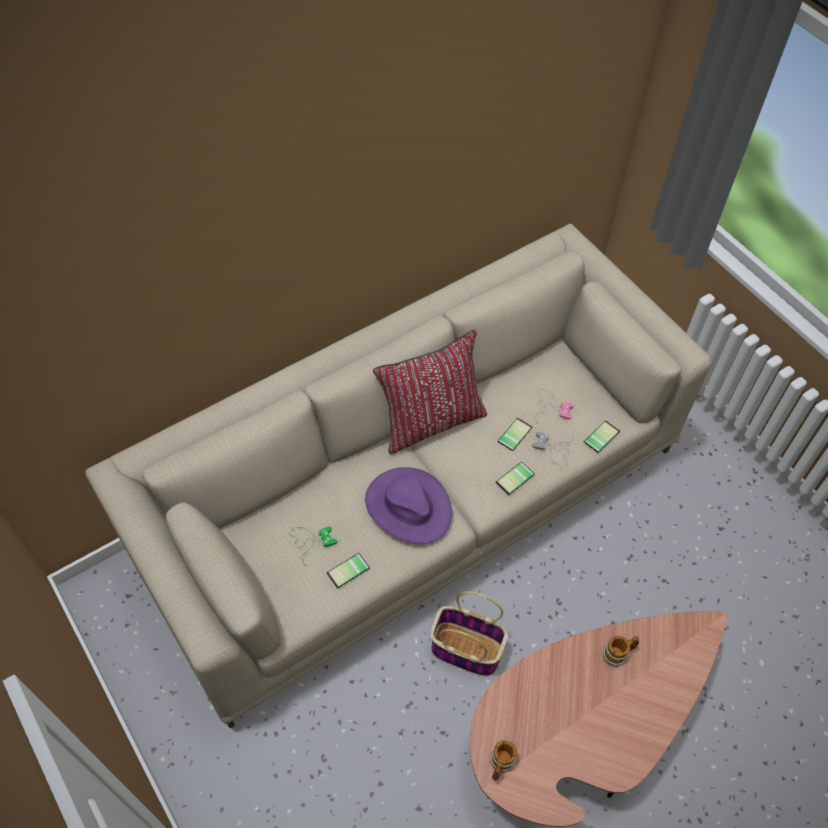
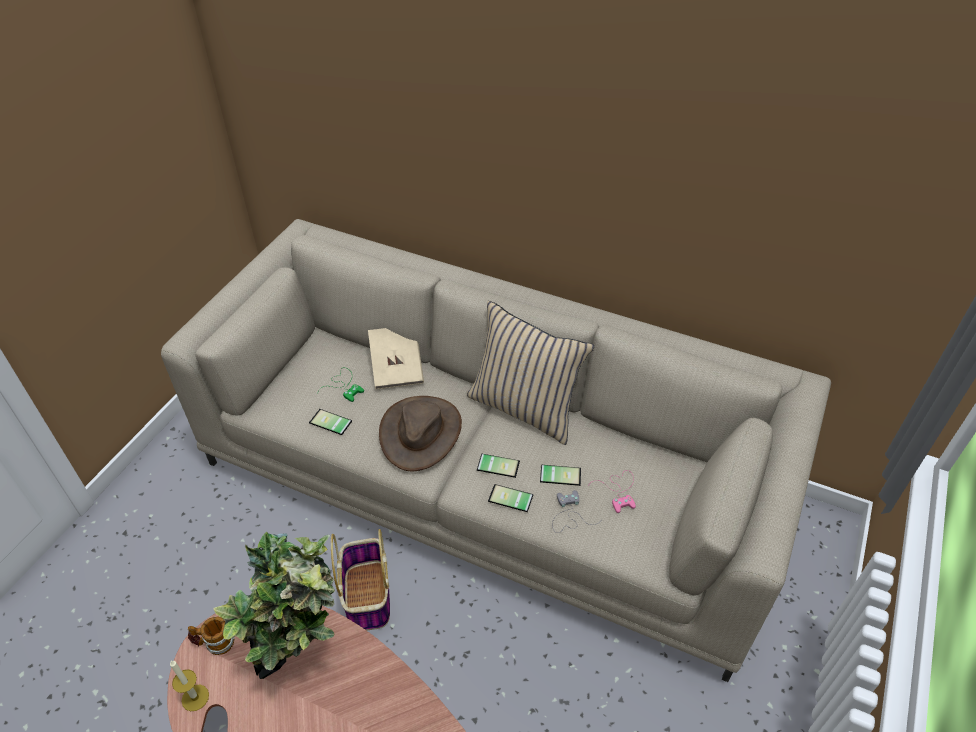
camera: 60 degrees right, 10 degrees down
purple hat [365,467,452,544] -> brown hat [379,396,462,471]
red pillow [373,330,487,454] -> beige pillow [467,301,595,445]
phone [584,420,620,453] -> phone moved to [477,453,520,478]
mug [603,636,639,667] -> none
none -> candle [170,661,209,711]
none -> potted plant [213,532,335,679]
none -> beige book [368,328,424,390]

